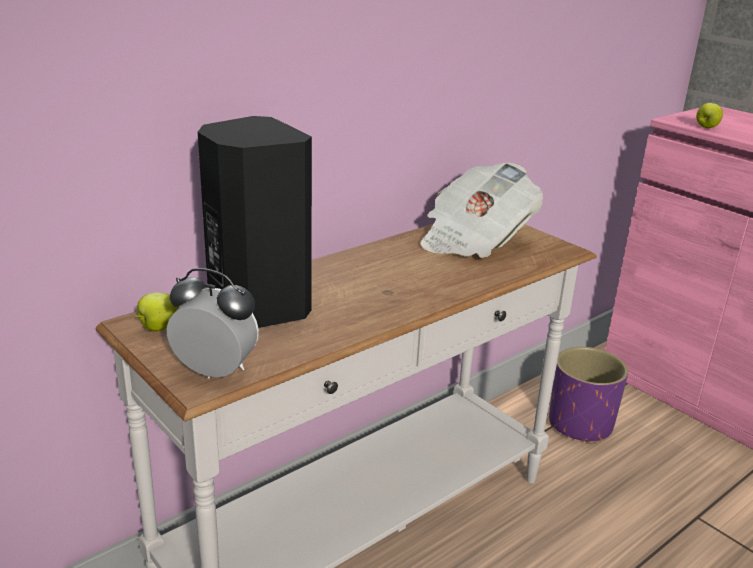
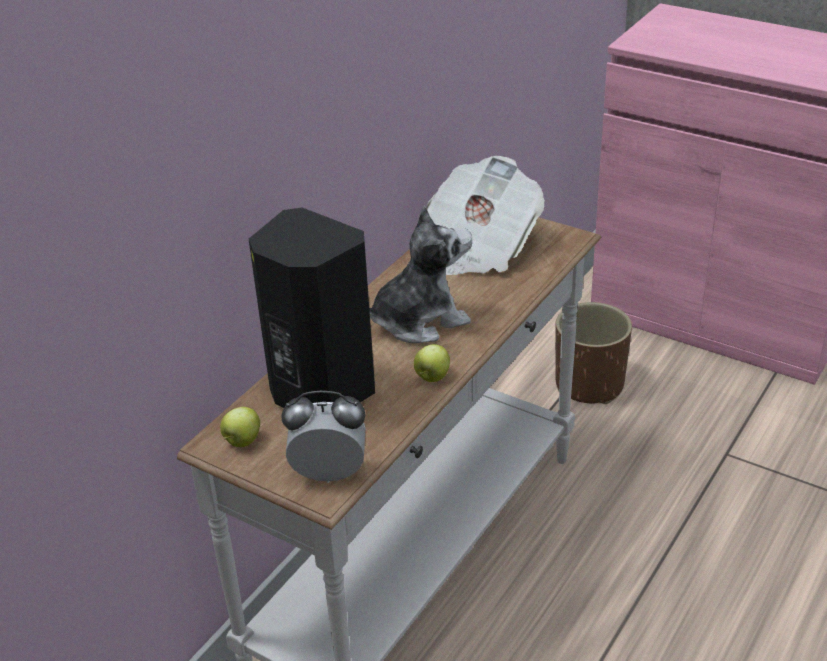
camera: 15 degrees left, 10 degrees up
purple planter [549,347,628,444] -> brown planter [555,302,632,404]
apple [696,103,723,128] -> apple moved to [414,344,450,382]
none -> plush toy [369,206,472,343]

